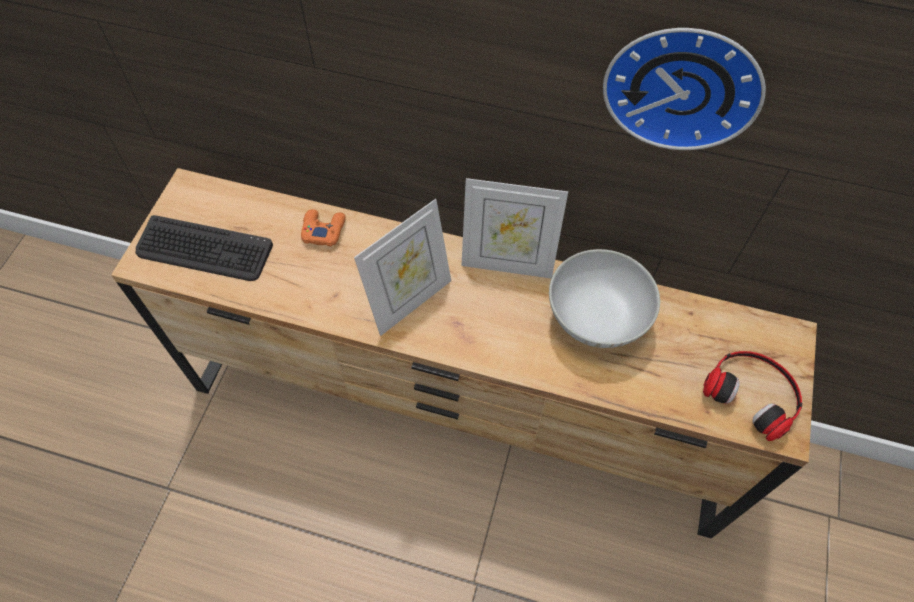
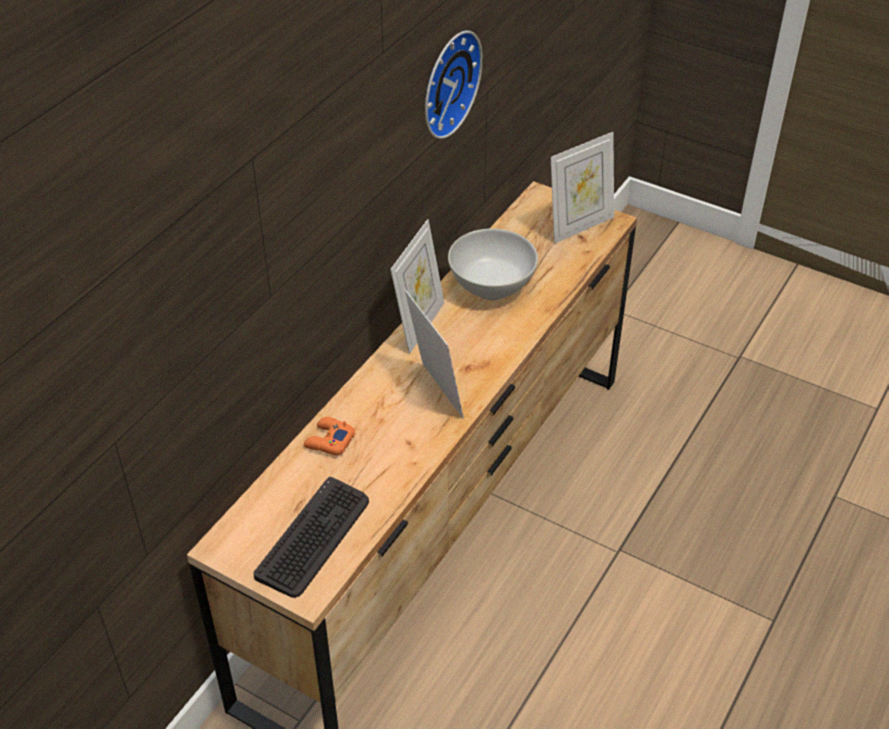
camera: 75 degrees left, 15 degrees down
headphones [703,351,802,441] -> picture frame [551,132,614,243]

